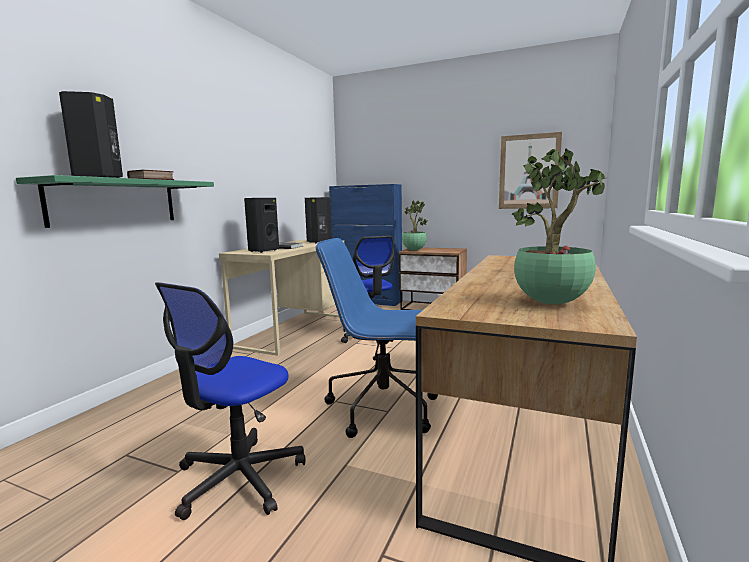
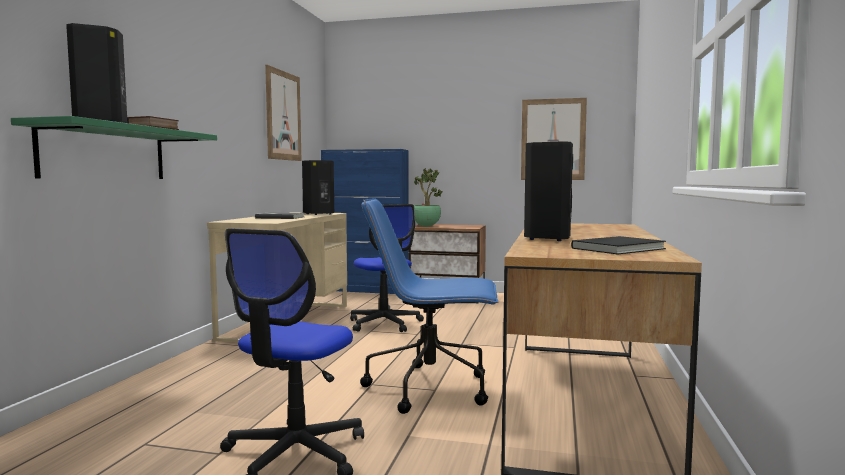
camera: 10 degrees left, 5 degrees down
black speaker [244,198,279,253] -> black speaker moved to [524,141,573,241]
potted plant [512,149,605,304] -> black book [571,236,666,254]
none -> picture [265,65,302,161]

